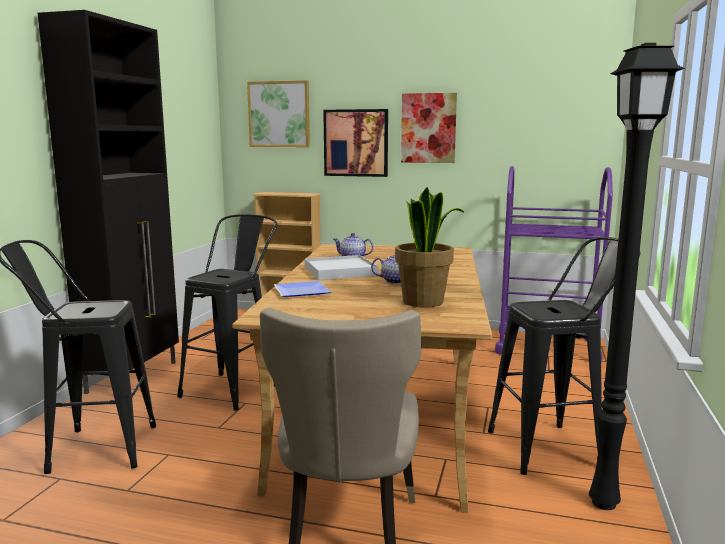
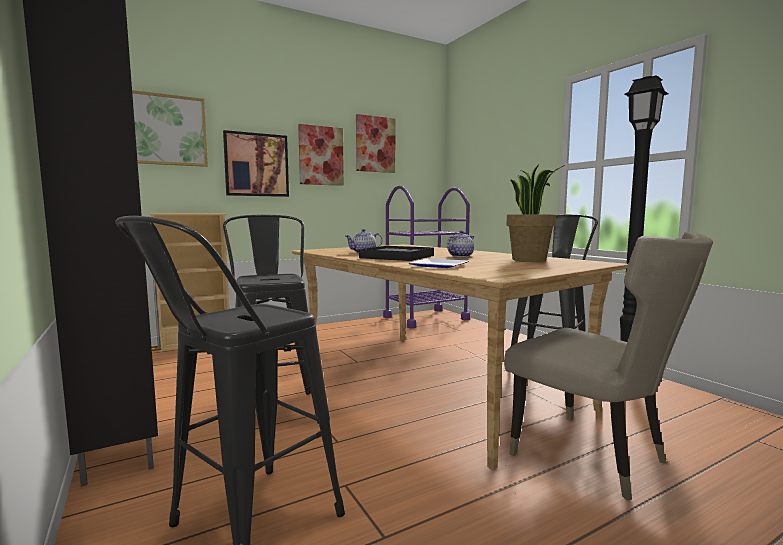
camera: 45 degrees left, 5 degrees down
white tray [305,255,379,280] -> black tray [359,246,434,261]
none -> picture [356,114,395,173]

